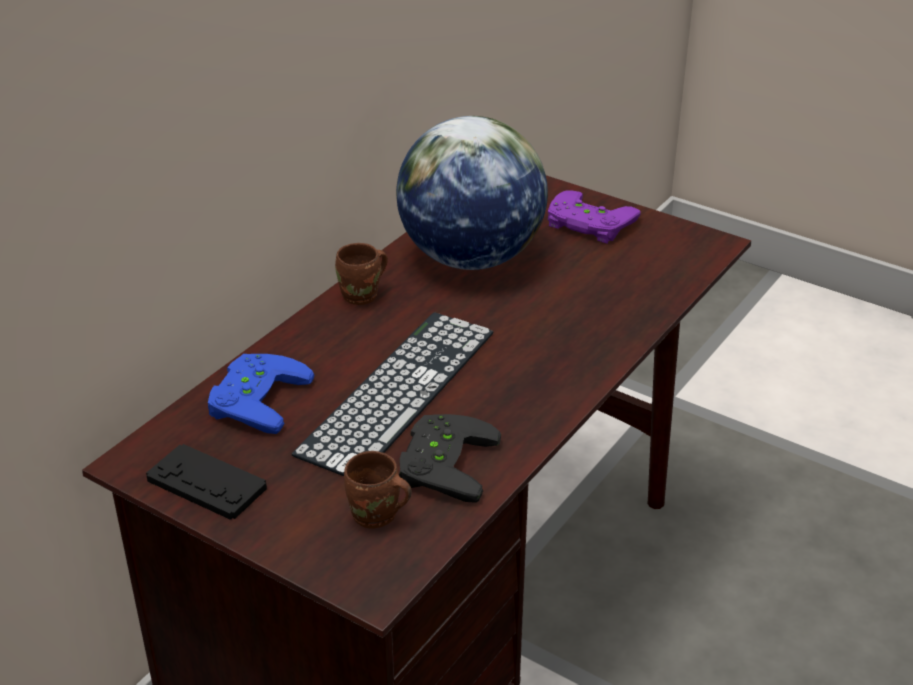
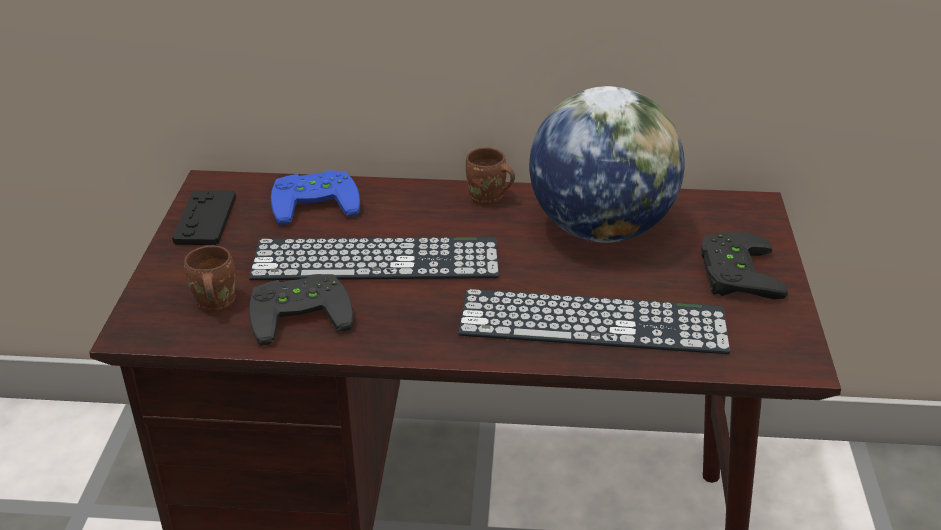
camera: 60 degrees right, 0 degrees up
purple game controller [548,190,641,243] -> black game controller [701,232,788,299]
none -> keyboard [458,289,730,354]

